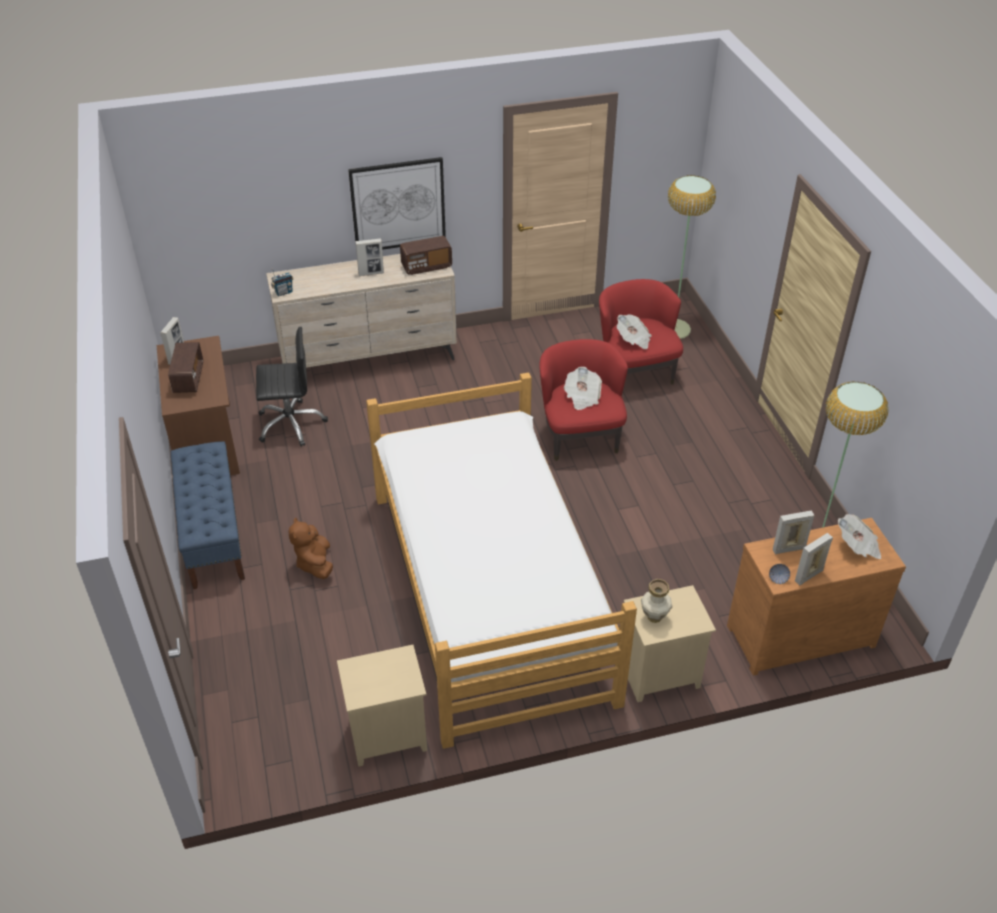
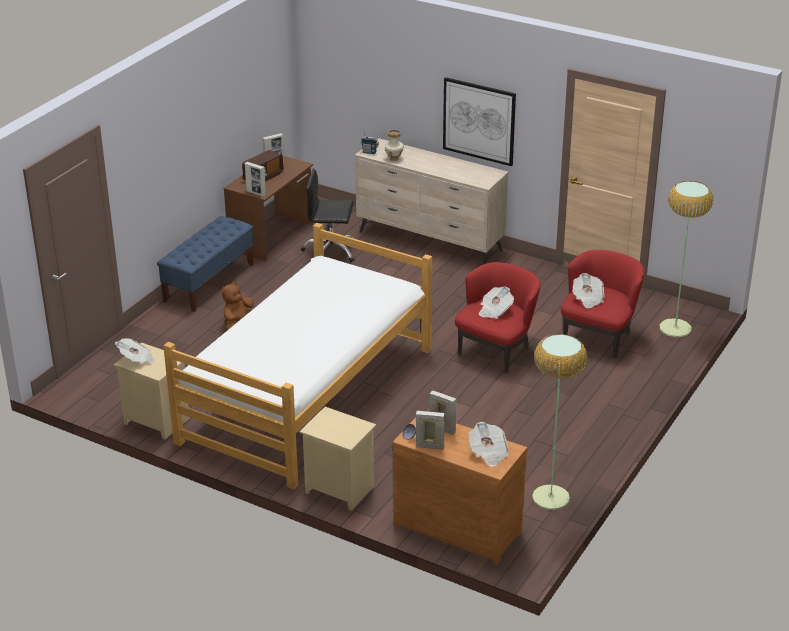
camera: 45 degrees right, 10 degrees down
black office chair [256,327,328,447] -> black office chair turned 150 degrees clockwise [301,169,355,262]
picture frame [355,238,384,276] -> picture frame moved to [245,162,266,197]
radio [400,236,452,275] -> none
vase [641,579,672,623] -> vase moved to [385,130,404,161]
none -> newspaper [115,338,155,363]

